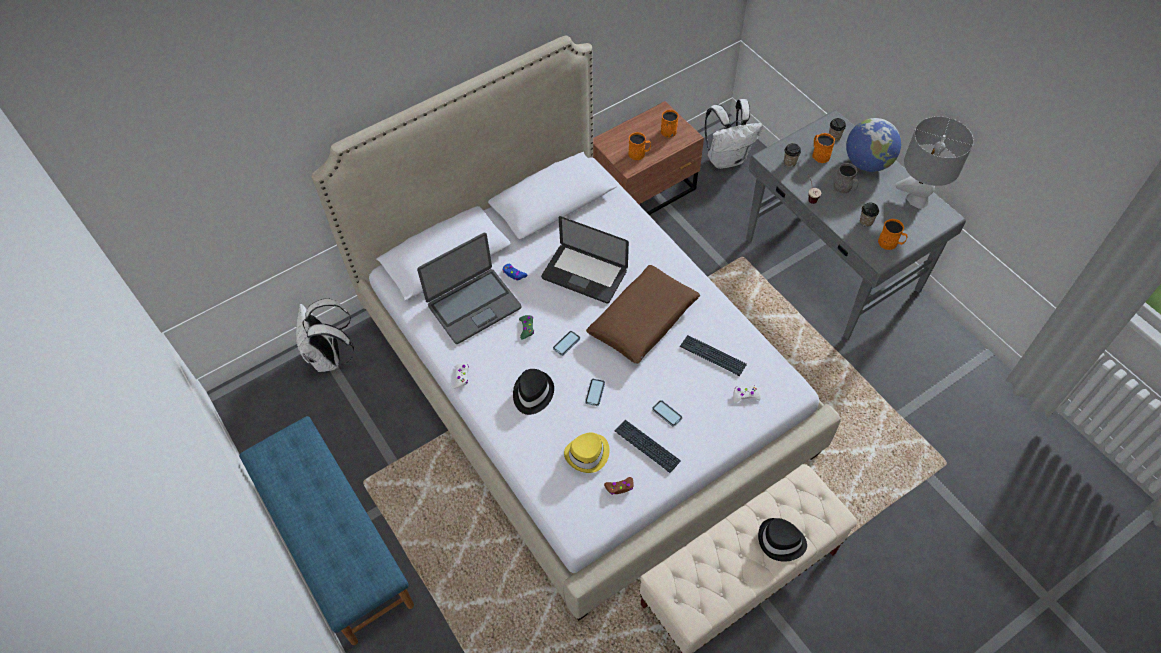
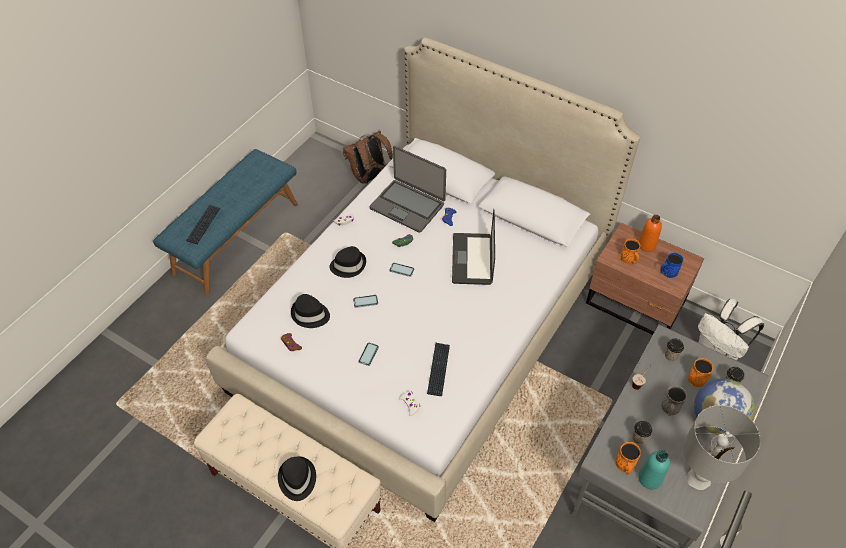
camera: 65 degrees right, 5 degrees down
white backpack [296,298,354,372] -> brown backpack [343,131,393,184]
yellow hat [564,432,610,473] -> black hat [291,294,330,328]
brown pillow [586,265,700,363] -> none
keyboard [615,420,681,473] -> keyboard moved to [186,205,220,244]
orange mug [661,110,678,138] -> blue mug [660,252,684,278]
none -> orange bottle [638,214,662,252]
none -> turquoise bottle [638,450,670,489]

